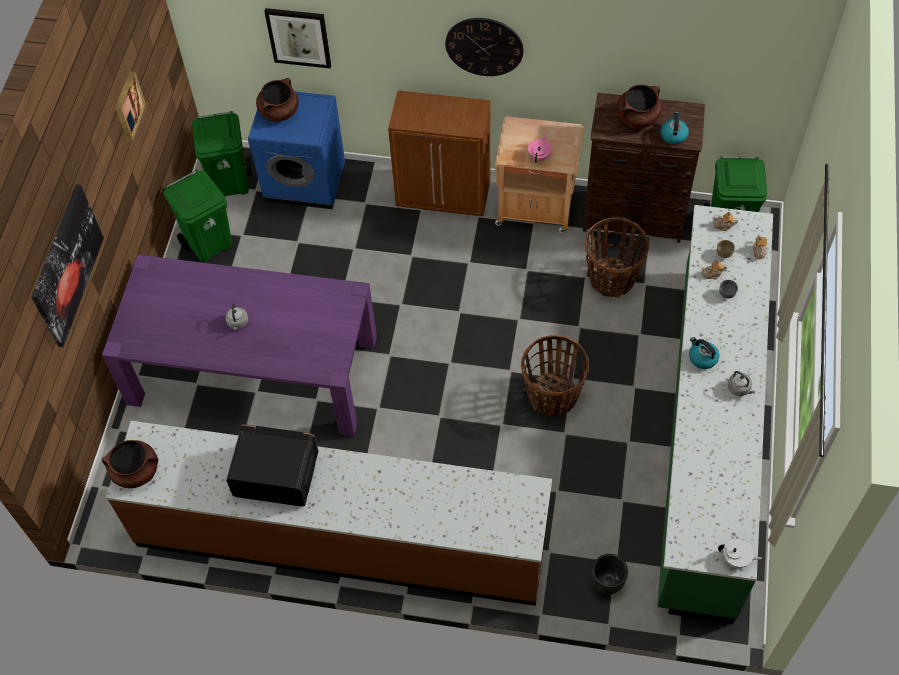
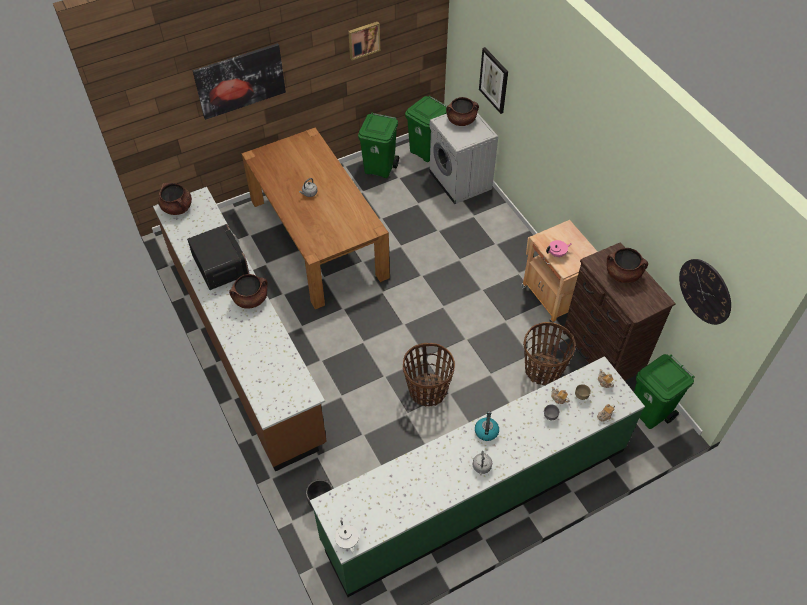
camera: 50 degrees right, 5 degrees down
purple dining table [102,254,377,436] -> brown dining table [242,128,390,309]
blue washing machine [248,92,345,209] -> white washing machine [430,113,498,204]
brown cabinet [388,90,491,216] -> none
wall clock [445,18,524,76] -> wall clock moved to [679,259,731,325]
kettle [661,112,689,144] -> none
none -> brown cooking pot [229,274,268,308]

